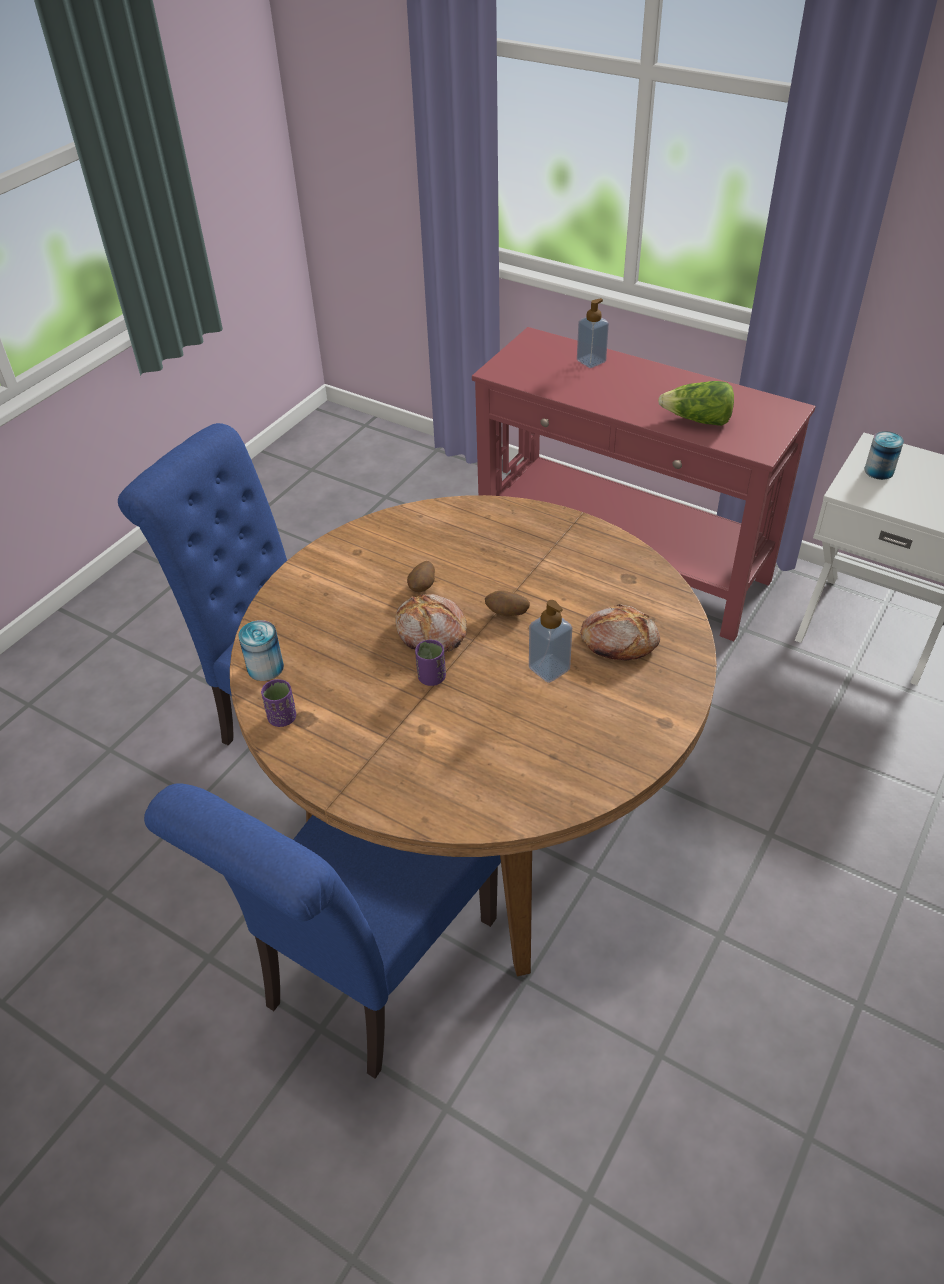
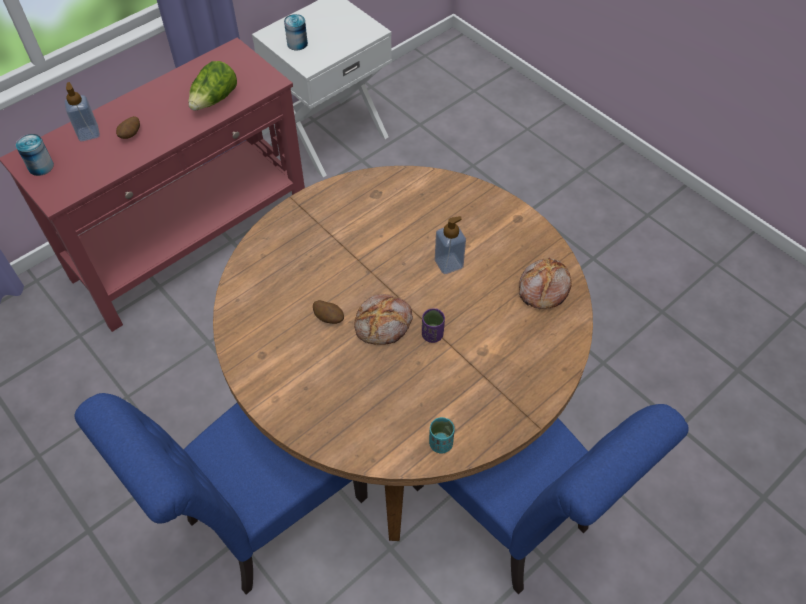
camera: 75 degrees left, 10 degrees up
can [238,620,284,681] -> can moved to [16,134,54,176]
purple cup [261,679,296,727] -> turquoise cup [429,417,455,453]
potato [485,591,530,616] -> potato moved to [116,116,140,139]
bread [580,604,660,660] -> bread moved to [519,258,572,309]

